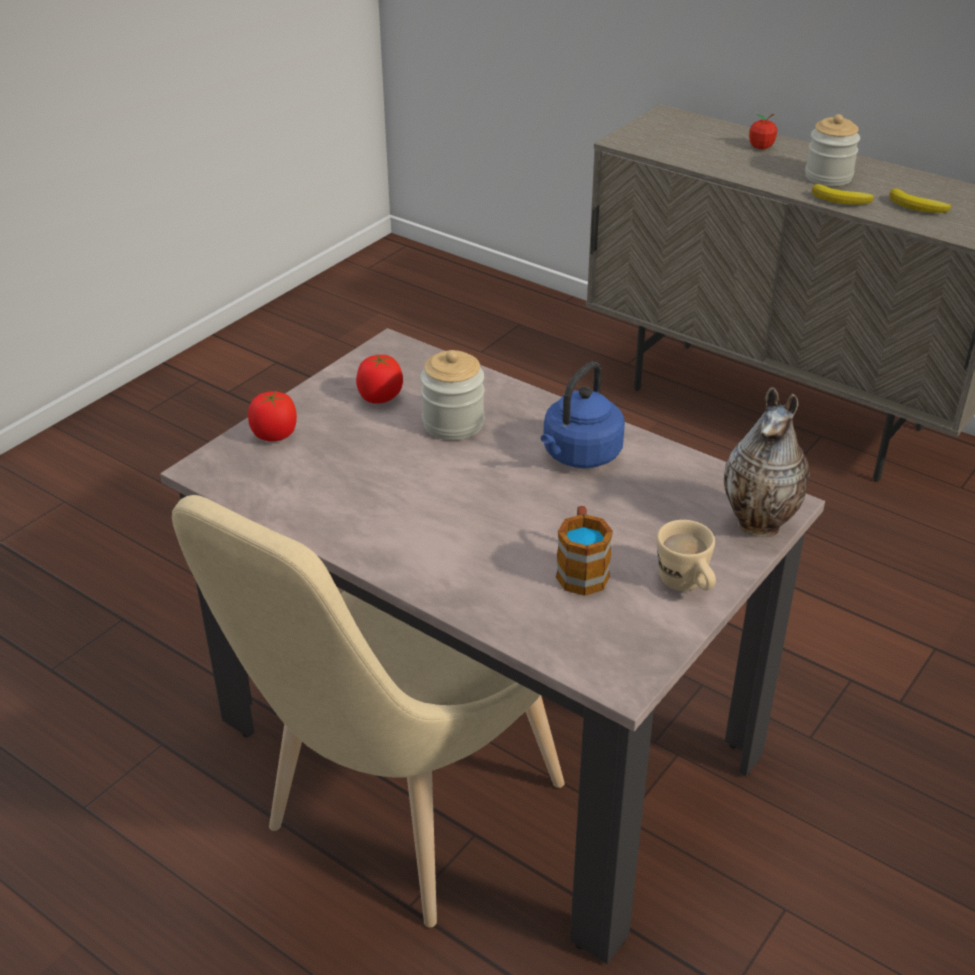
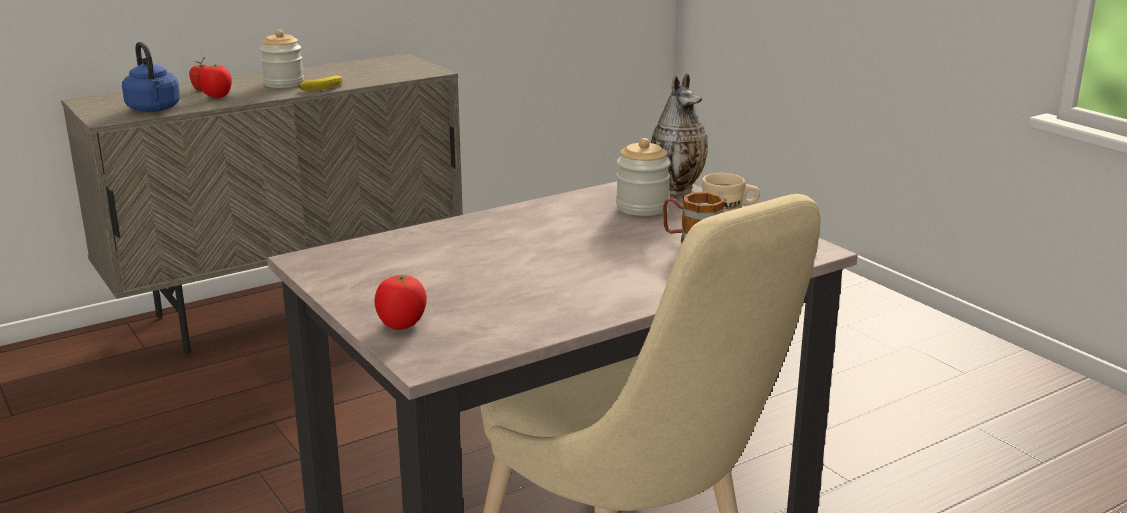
camera: 70 degrees left, 15 degrees down
tomato [356,355,403,404] -> tomato moved to [199,65,232,98]
jar [420,350,485,440] -> jar moved to [616,138,671,216]
blue kettle [541,361,625,468] -> blue kettle moved to [122,42,180,112]
banana [889,189,951,213] -> none

